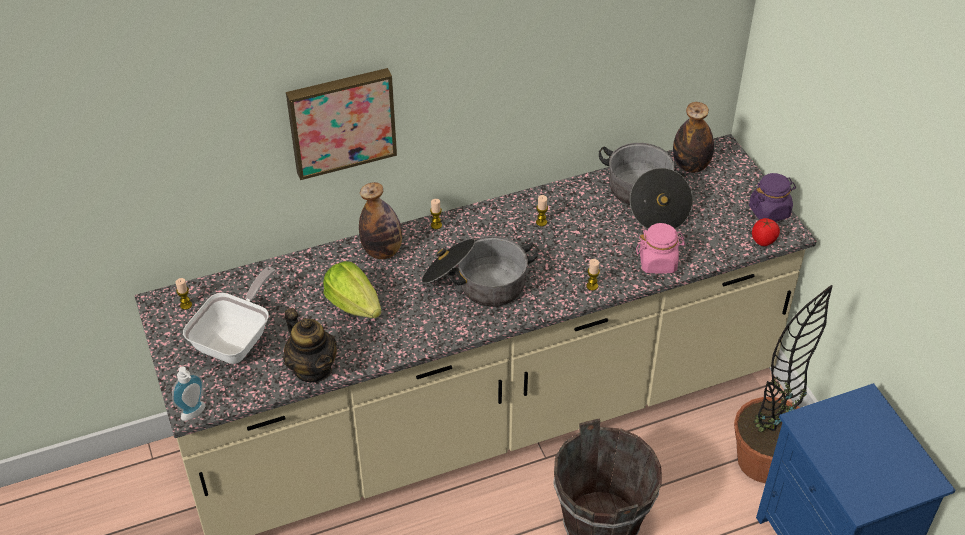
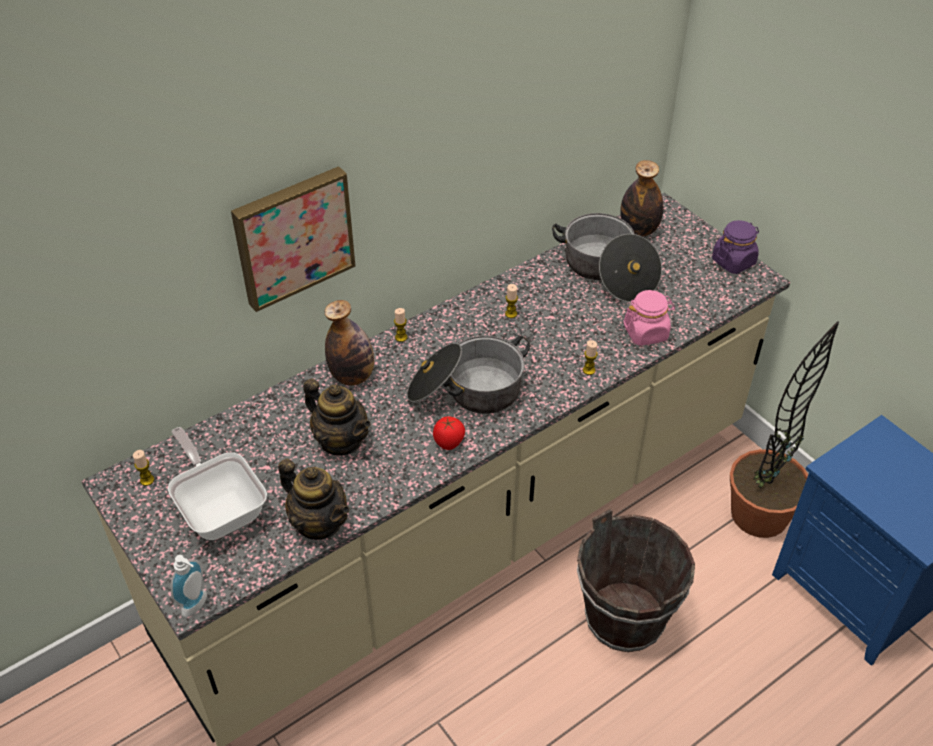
camera: 15 degrees left, 0 degrees up
frying pan [183,267,275,364] -> frying pan turned 45 degrees counterclockwise [168,427,267,540]
lettuce [323,261,382,318] -> teapot [303,378,371,456]
tomato [752,218,780,246] -> tomato moved to [433,416,465,450]

